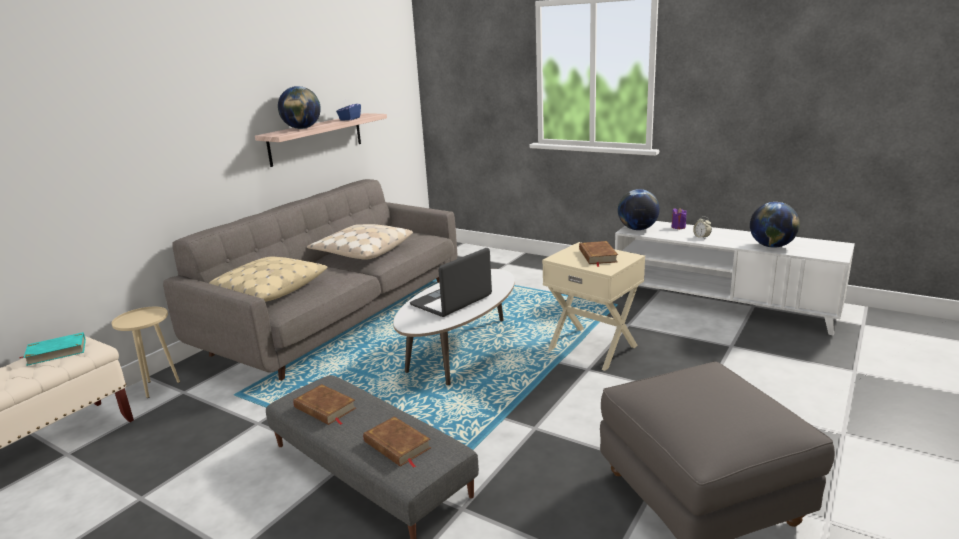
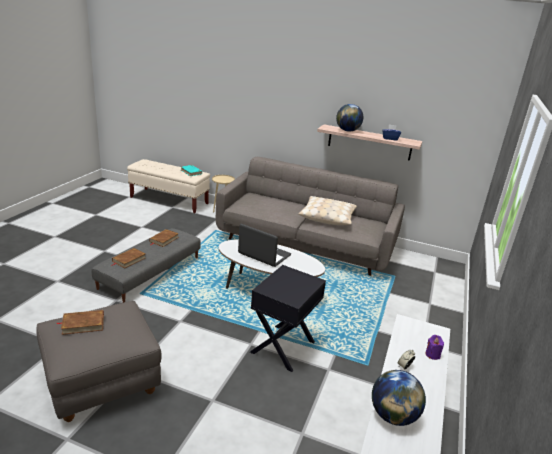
camera: 75 degrees right, 5 degrees up
beige pillow [209,256,327,302] -> none
beige side table [542,242,645,371] -> black side table [250,265,326,372]
brown book [579,241,618,267] -> brown book moved to [57,310,104,335]
globe [618,189,660,230] -> none

